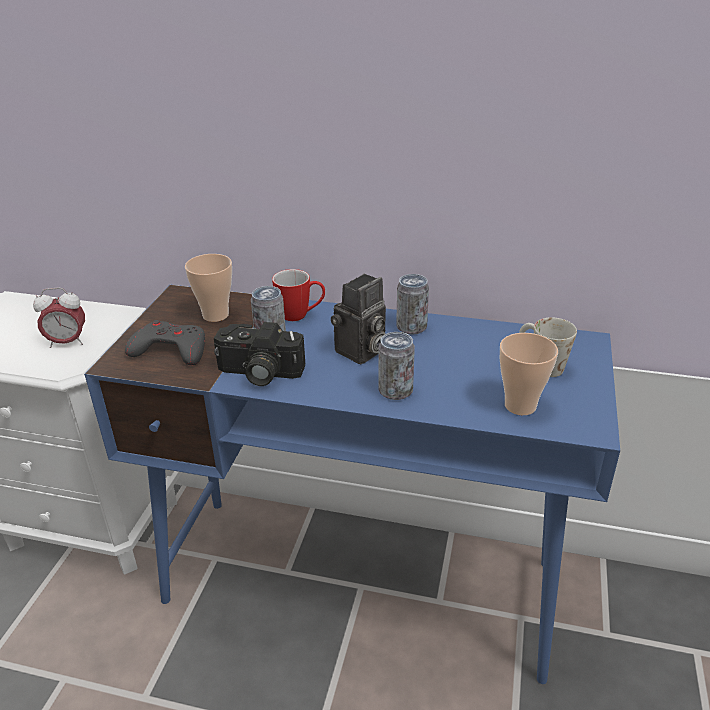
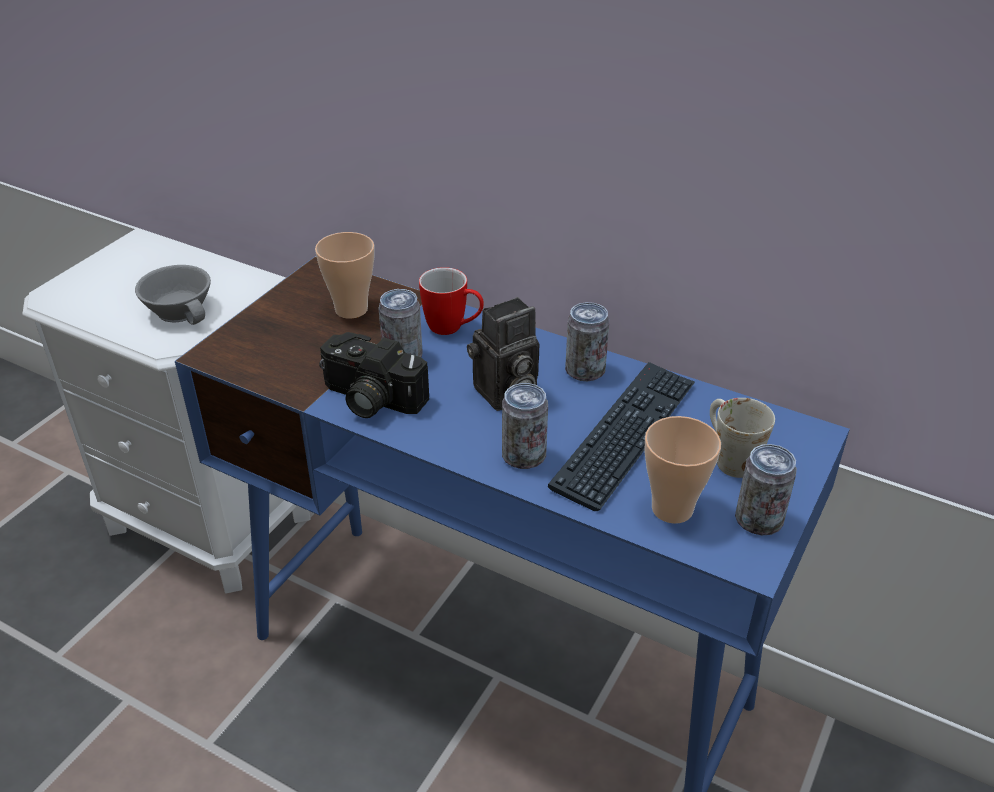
camera: 15 degrees right, 5 degrees up
alarm clock [33,287,85,348] -> grey cup [135,265,211,325]
grey game controller [125,320,205,365] -> none
none -> keyboard [548,362,695,511]
none -> can [735,444,797,535]

